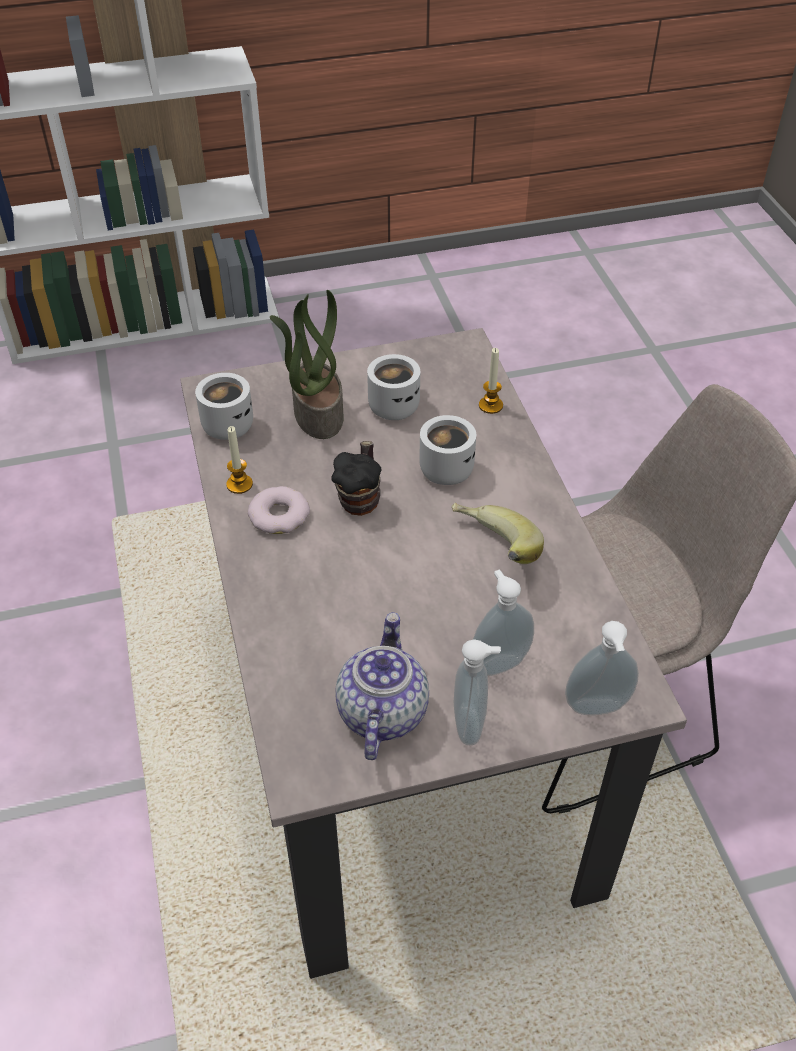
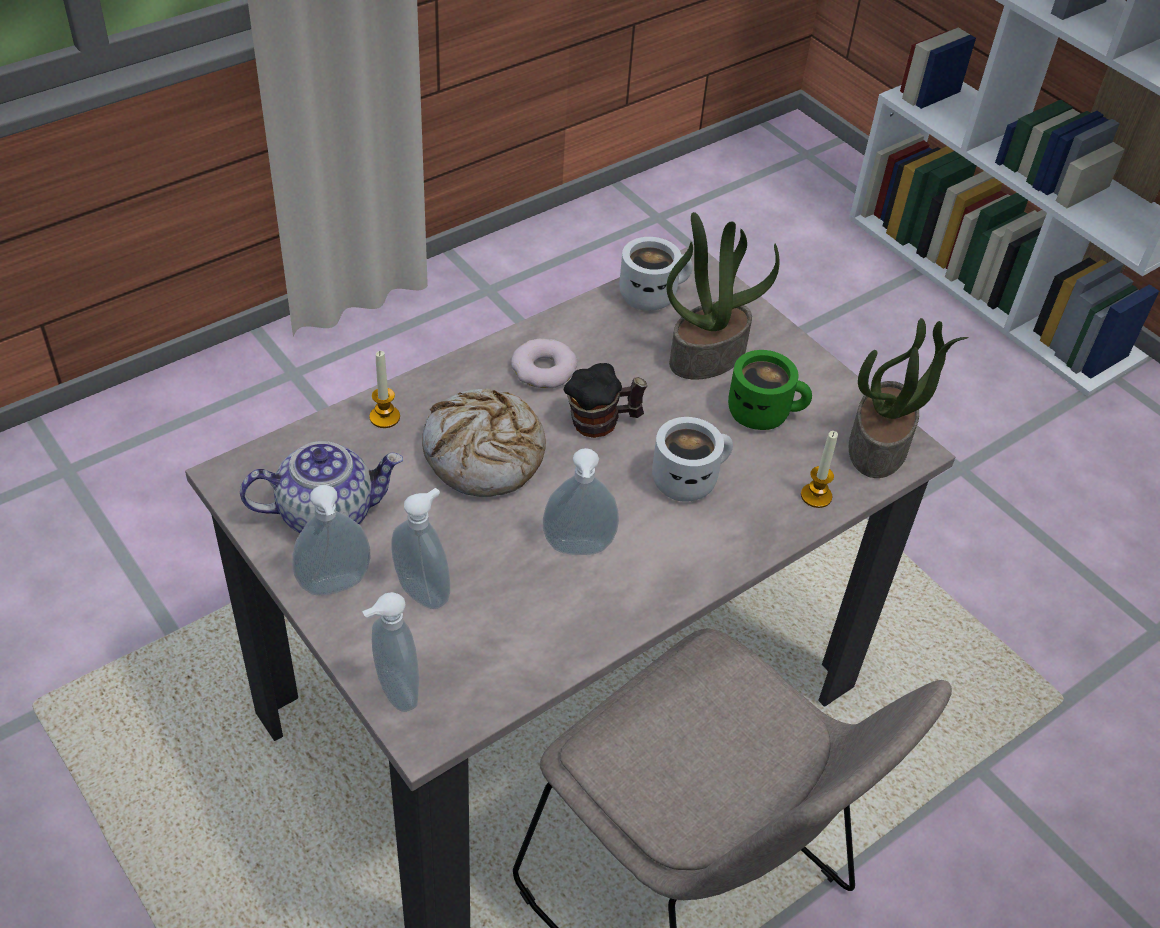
camera: 65 degrees right, 0 degrees up
candle [226,426,253,494] -> candle moved to [369,351,400,428]
white mug [367,354,420,420] -> green mug [728,350,812,430]
banana [452,503,544,564] -> soap dispenser [543,448,619,555]
none -> bread [422,389,546,497]
none -> potted plant [849,318,969,478]

